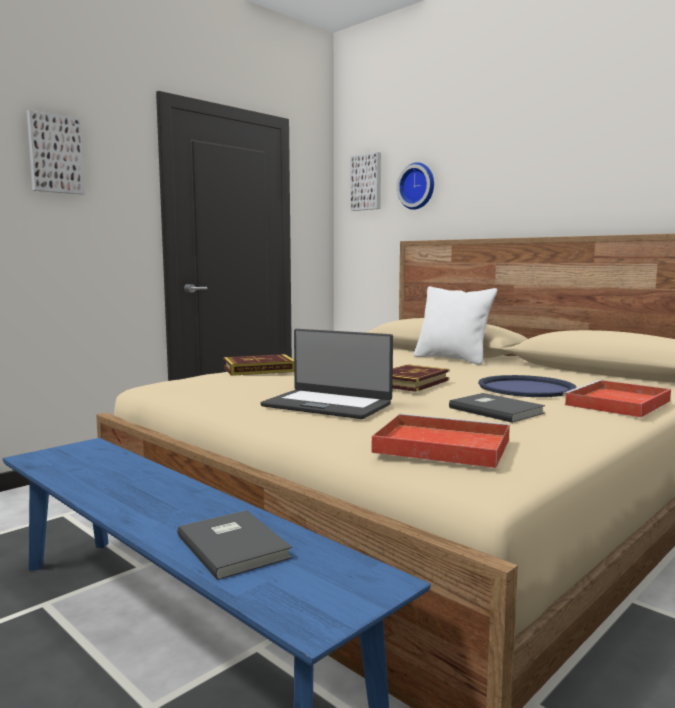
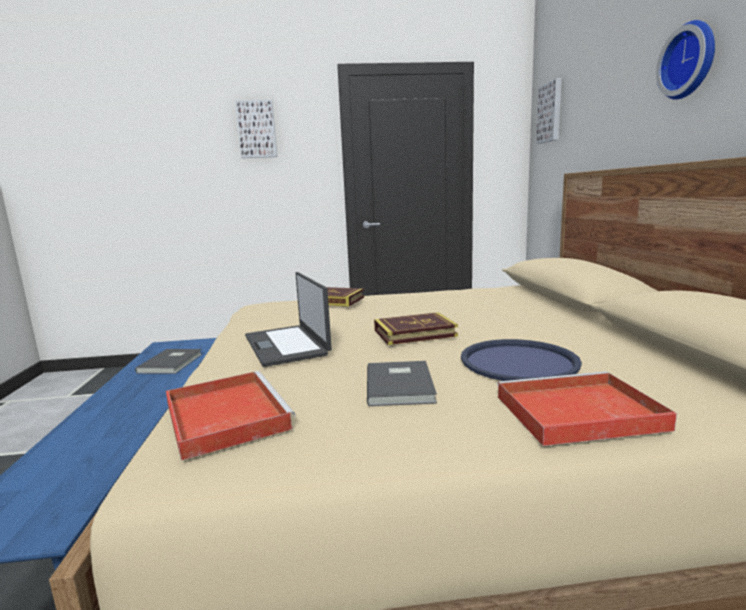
camera: 40 degrees right, 5 degrees up
grey book [177,510,292,580] -> grey book moved to [135,349,202,374]
wall clock [397,162,434,210] -> wall clock moved to [656,20,715,100]
white pillow [414,286,497,365] -> none

